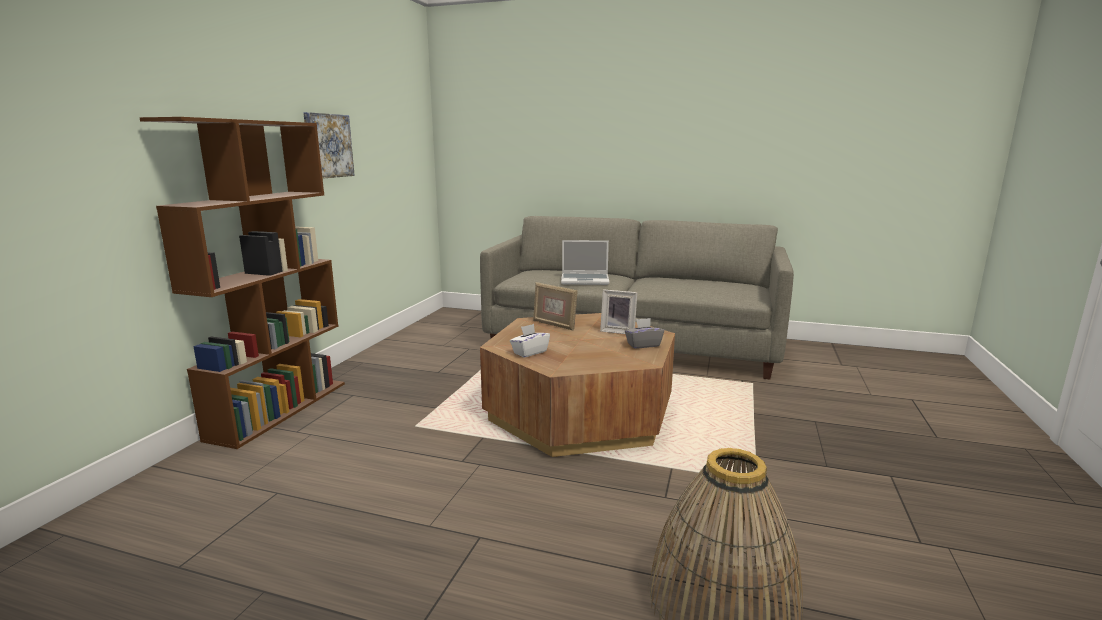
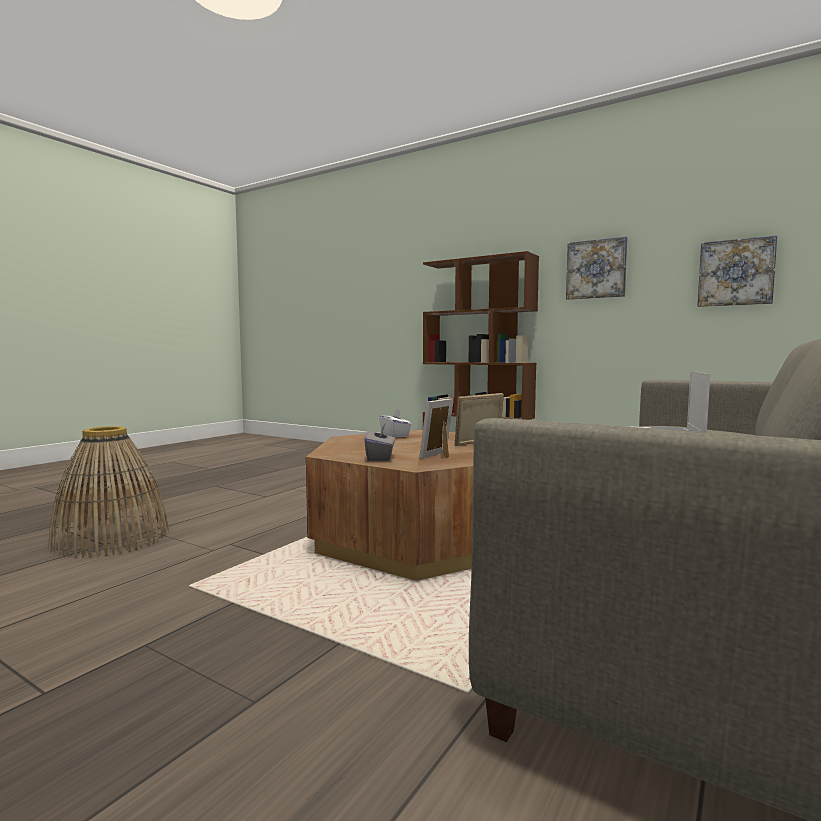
camera: 105 degrees right, 10 degrees down
none -> picture [697,235,777,307]

